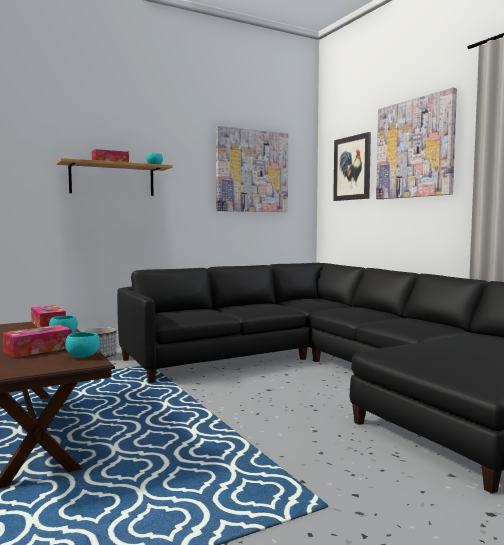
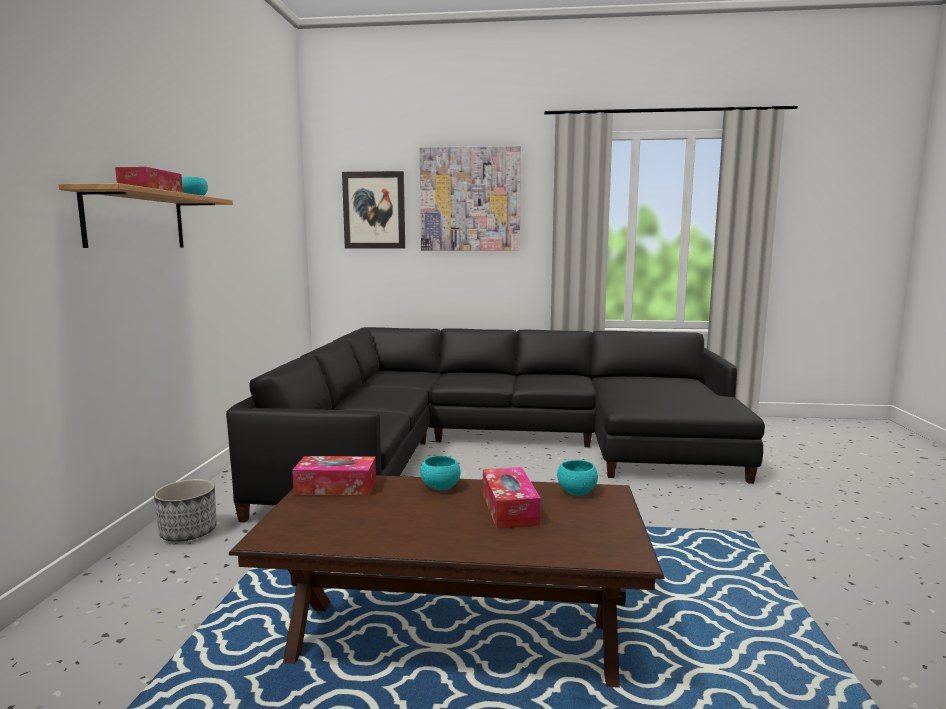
camera: 55 degrees left, 5 degrees up
picture [216,126,288,212] -> none

